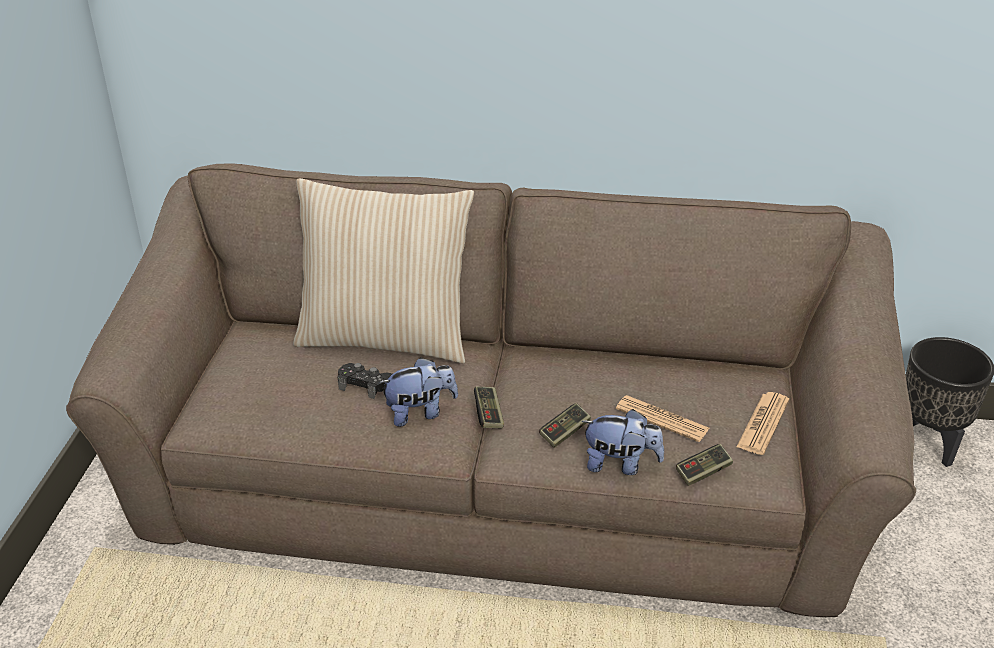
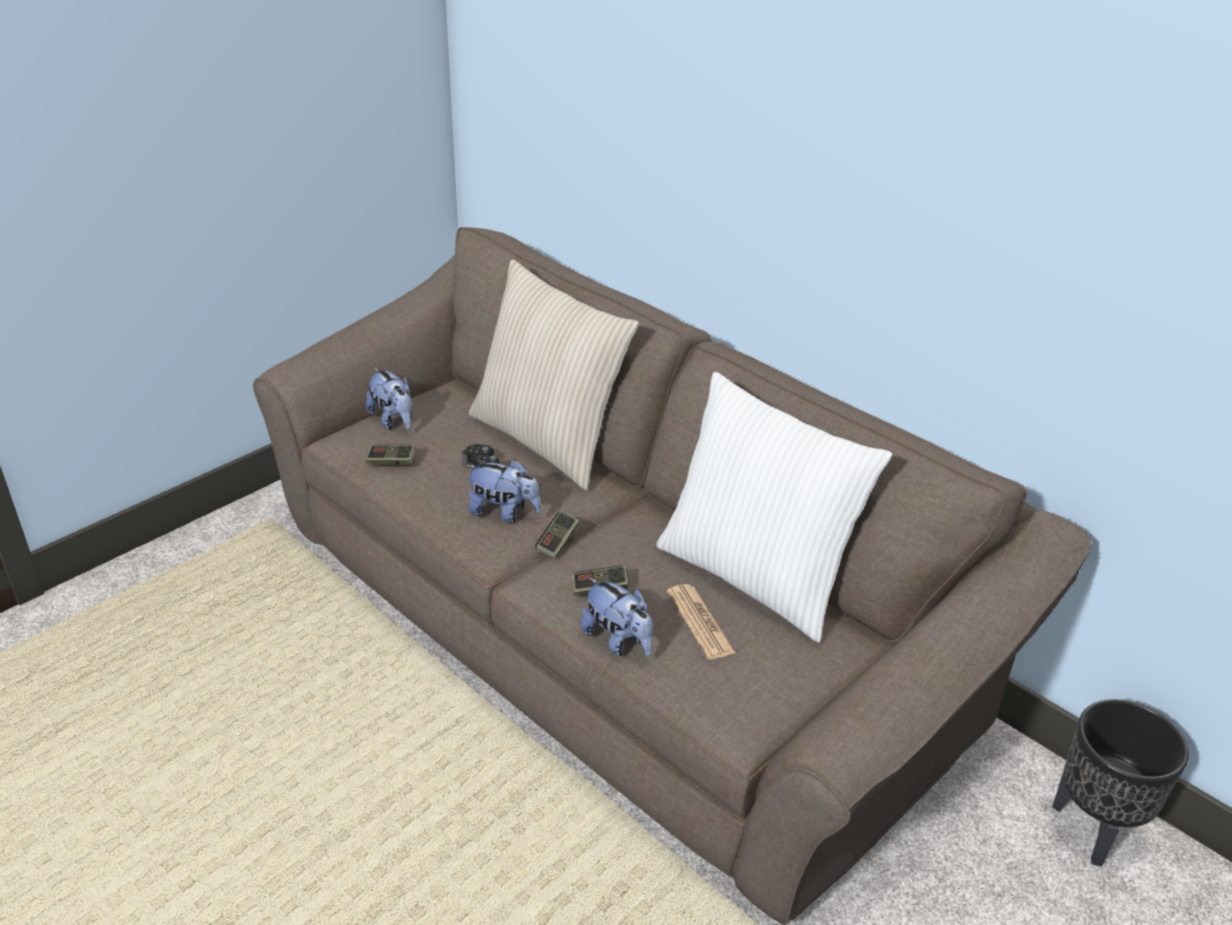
camera: 35 degrees right, 0 degrees up
game controller [676,444,733,486] -> game controller moved to [366,445,416,464]
newspaper [736,392,789,455] -> none
none -> plush toy [366,368,412,430]
none -> white pillow [656,372,892,643]

